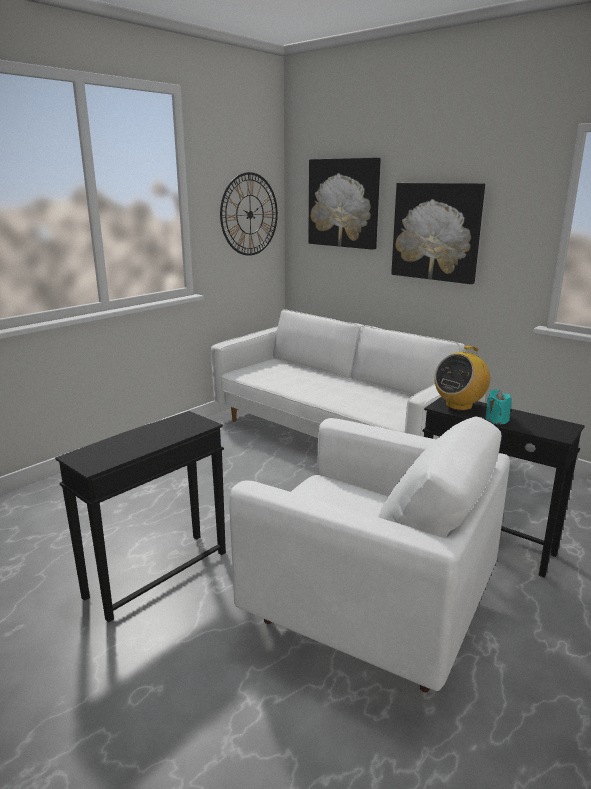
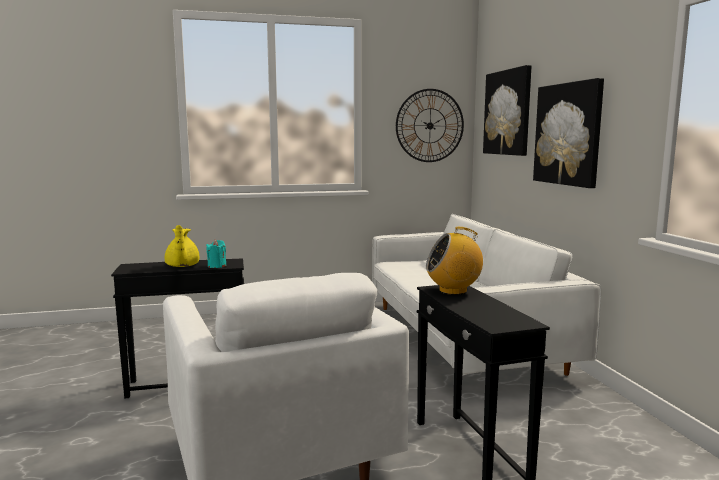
camera: 35 degrees right, 10 degrees down
turquoise candle [486,389,512,425] -> turquoise candle moved to [206,240,226,268]
none -> yellow teapot [165,225,199,267]

